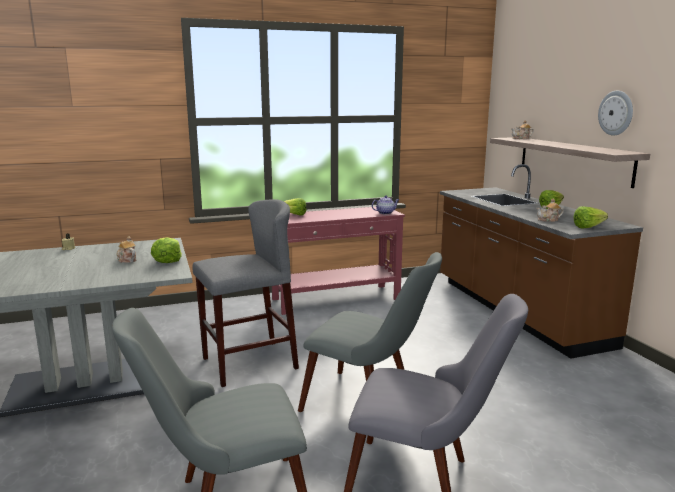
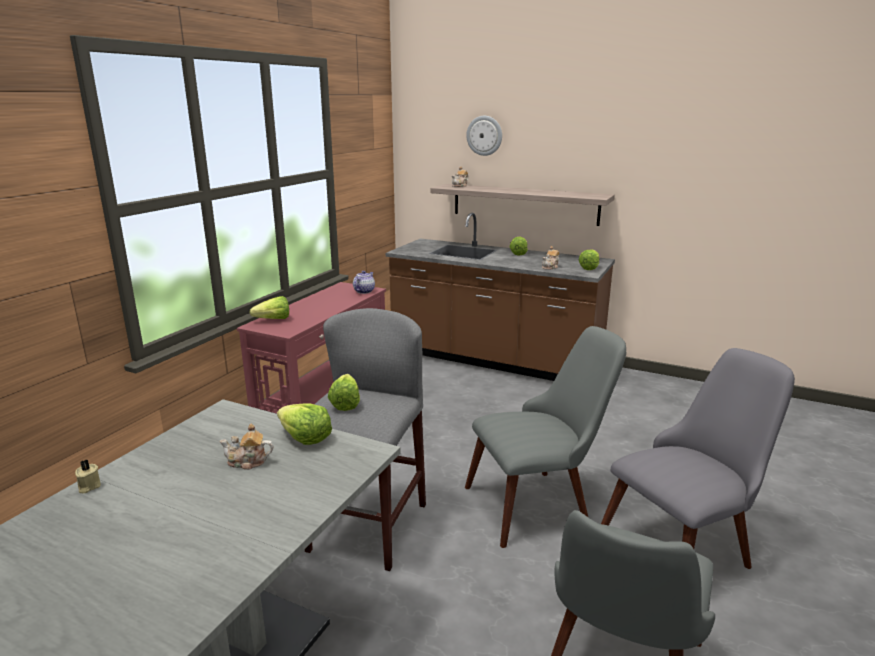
camera: 45 degrees left, 5 degrees up
wall clock [598,91,633,136] -> wall clock moved to [466,116,502,156]
none -> lettuce [328,374,360,411]

